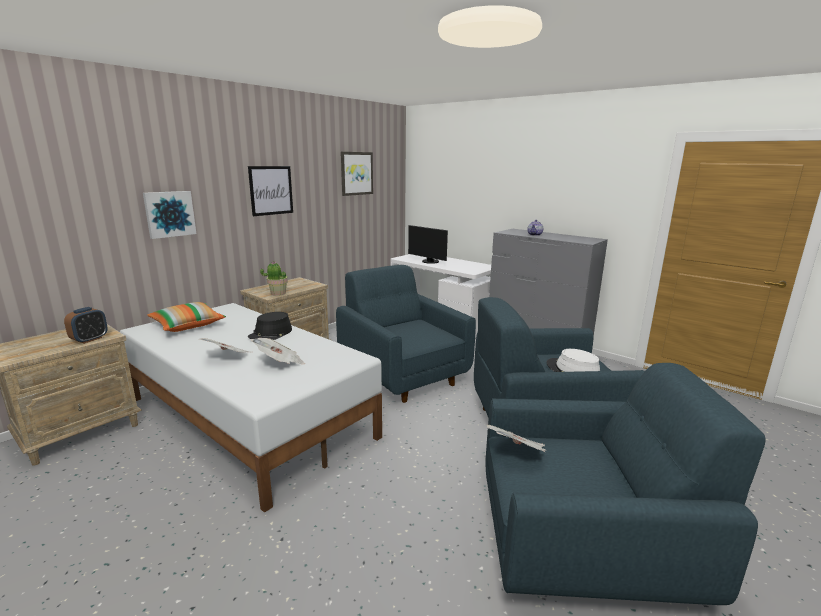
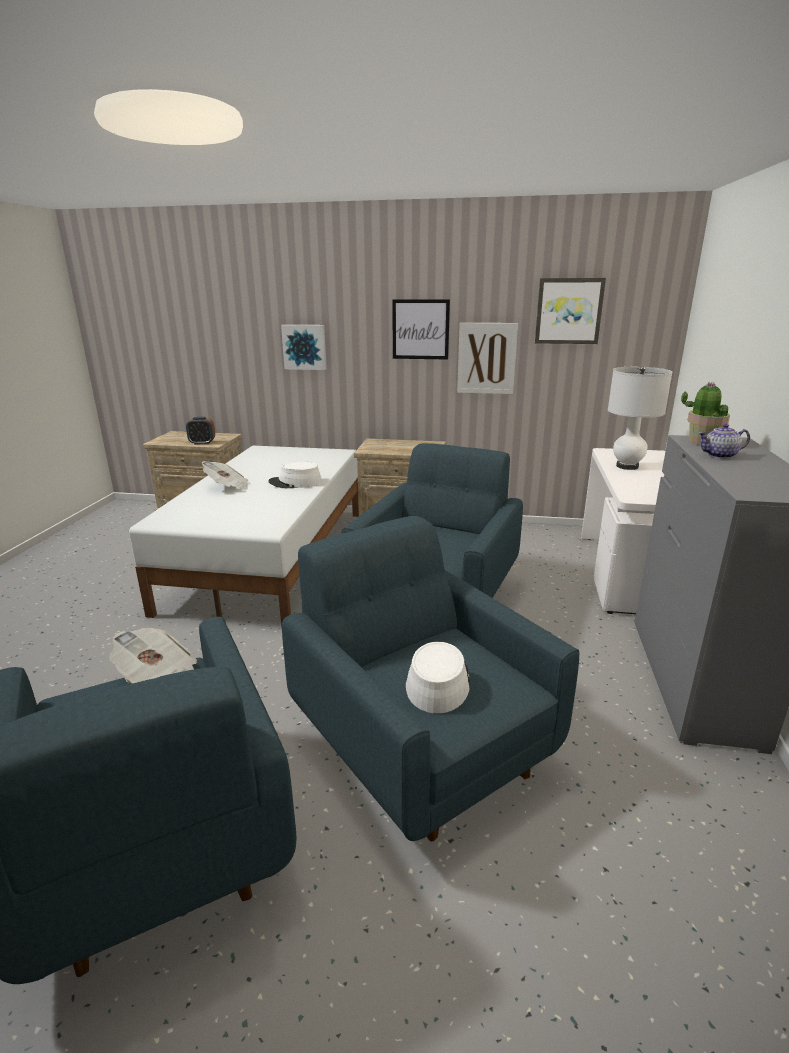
camera: 60 degrees right, 5 degrees up
pillow [147,302,226,332] -> none
black hat [248,312,292,340] -> white hat [268,461,322,488]
newspaper [251,338,305,364] -> none
potted plant [260,261,288,296] -> potted plant moved to [681,382,730,446]
monitor [408,225,448,264] -> white table lamp [608,366,672,470]
none -> picture [457,323,518,394]

